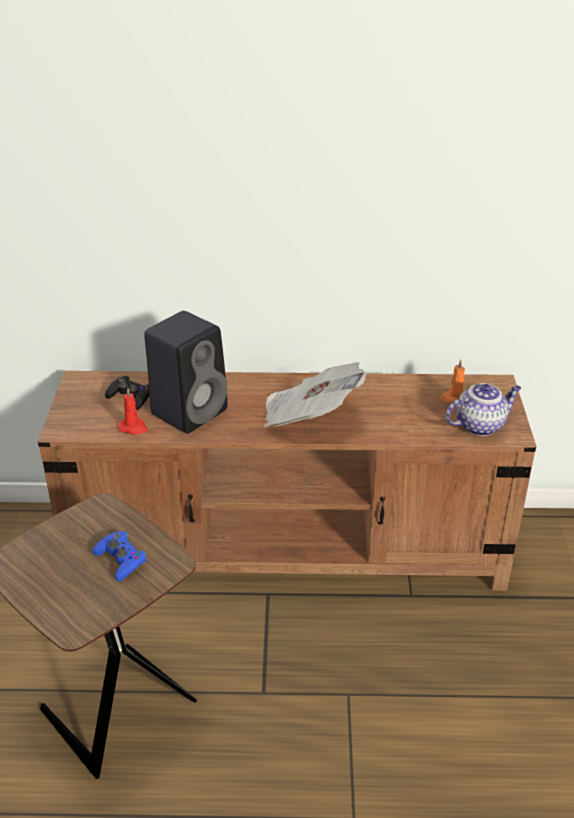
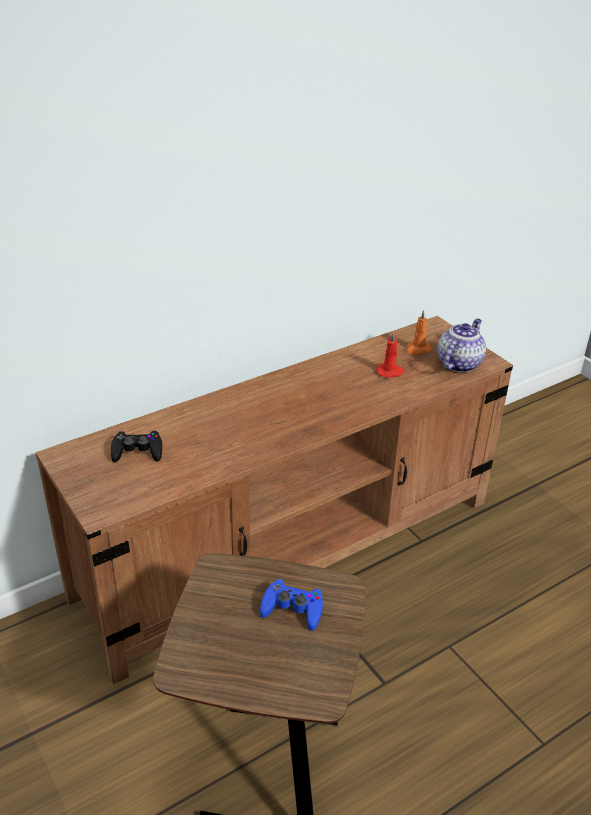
camera: 35 degrees left, 0 degrees up
red candle [118,387,148,435] -> red candle moved to [376,332,404,378]
black speaker [144,311,228,434] -> none
newspaper [264,362,366,427] -> none

